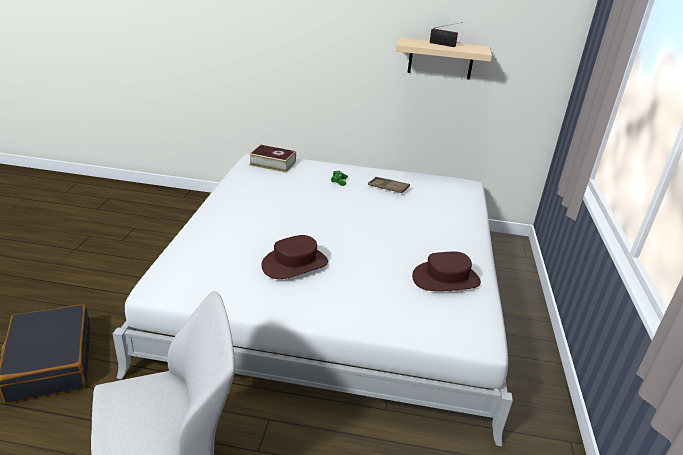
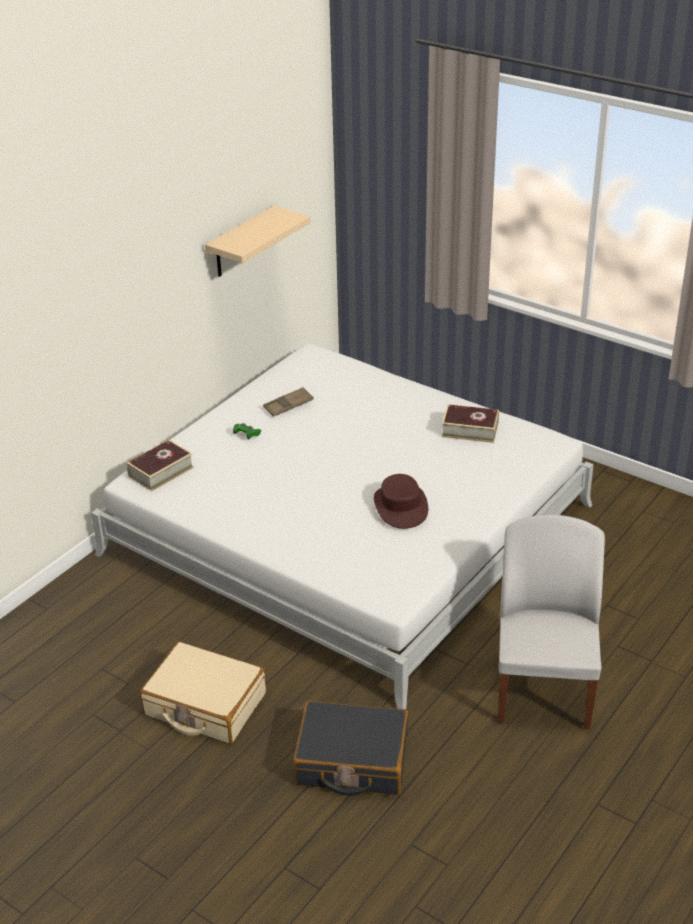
camera: 60 degrees left, 5 degrees up
brown hat [412,252,481,291] -> book [441,404,499,443]
radio [430,22,463,47] -> none
none -> beige suitcase [140,642,266,744]

